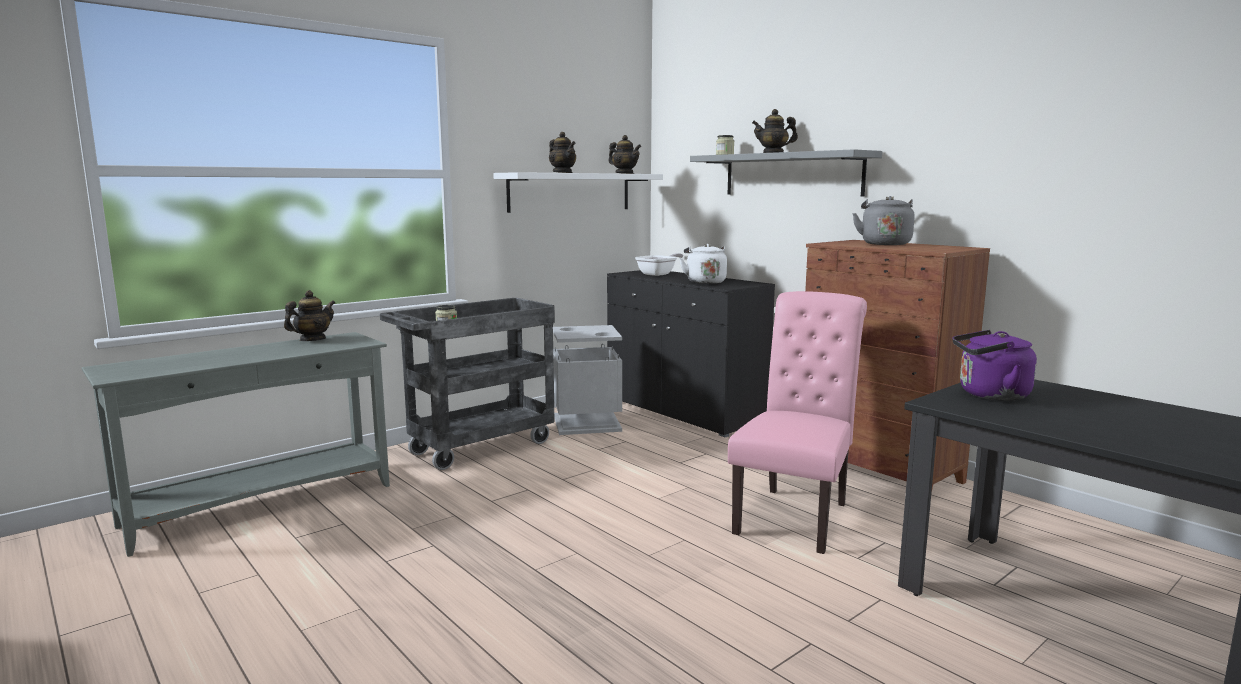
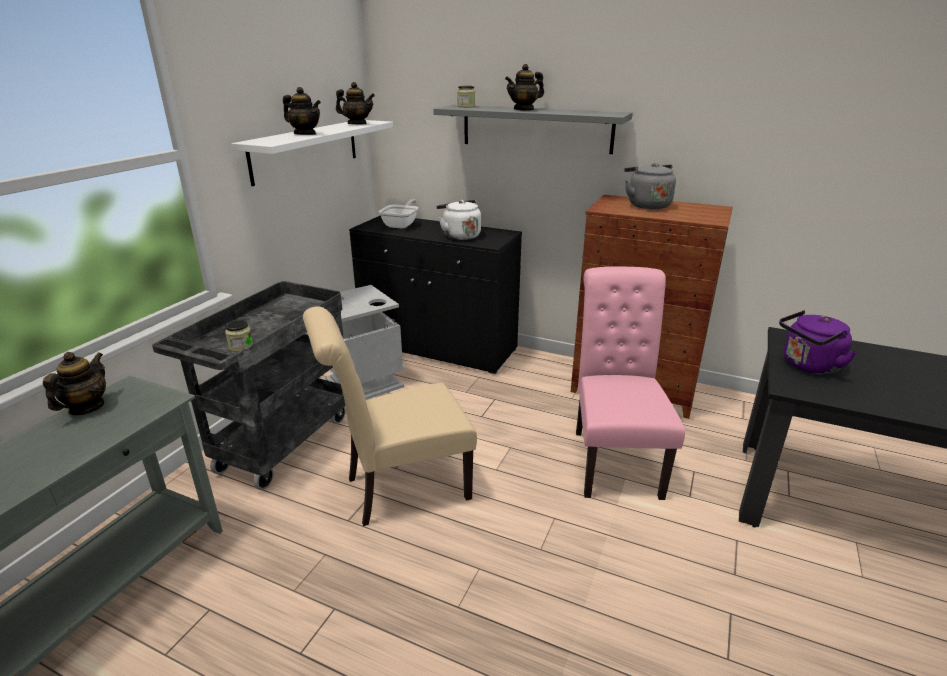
camera: 25 degrees left, 15 degrees up
none -> beige chair [303,307,477,526]

